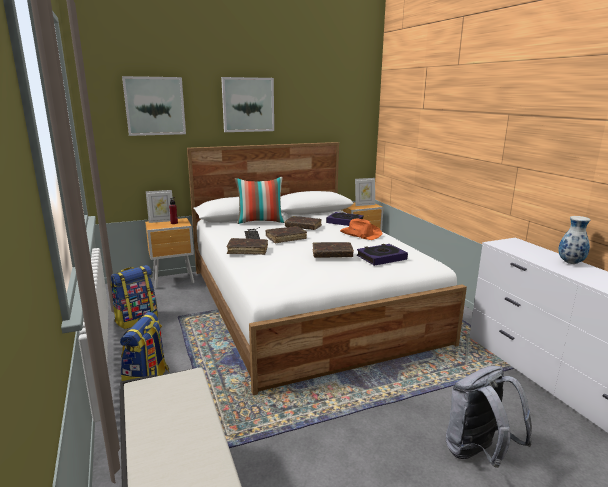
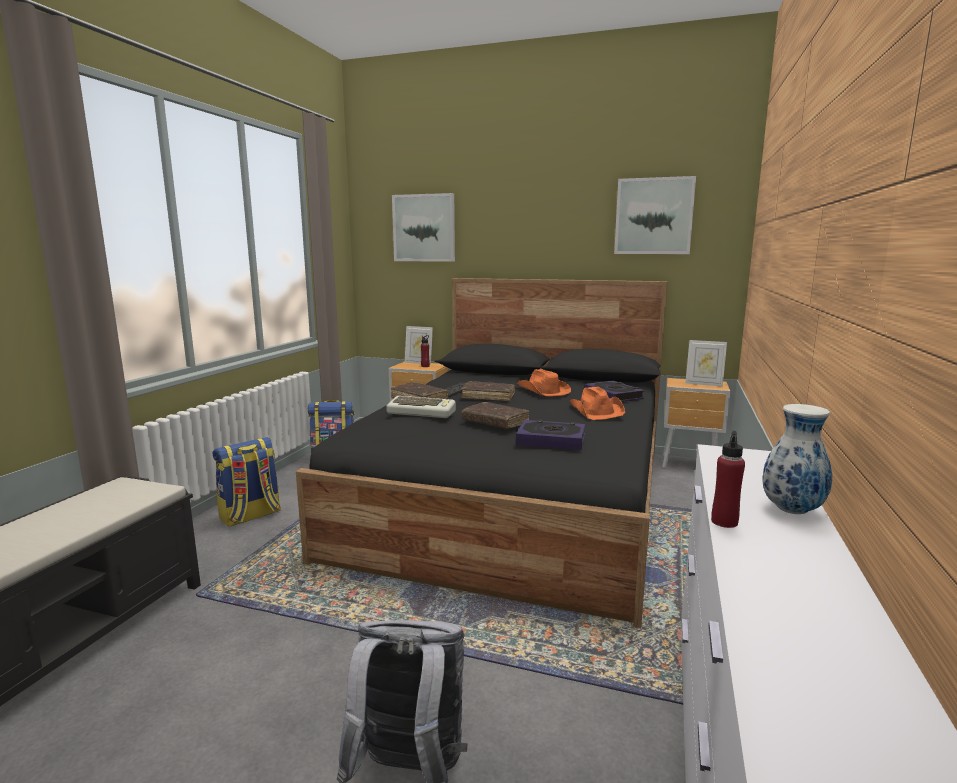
camera: 40 degrees right, 5 degrees down
white bed [187,142,467,395] -> black bed [296,278,668,628]
picture [221,77,274,132] -> picture moved to [614,176,696,254]
pillow [235,177,285,224] -> none
brown book [285,216,322,230] -> orange hat [517,369,571,396]
none -> keyboard [386,396,456,418]
none -> red bottle [711,431,745,528]

